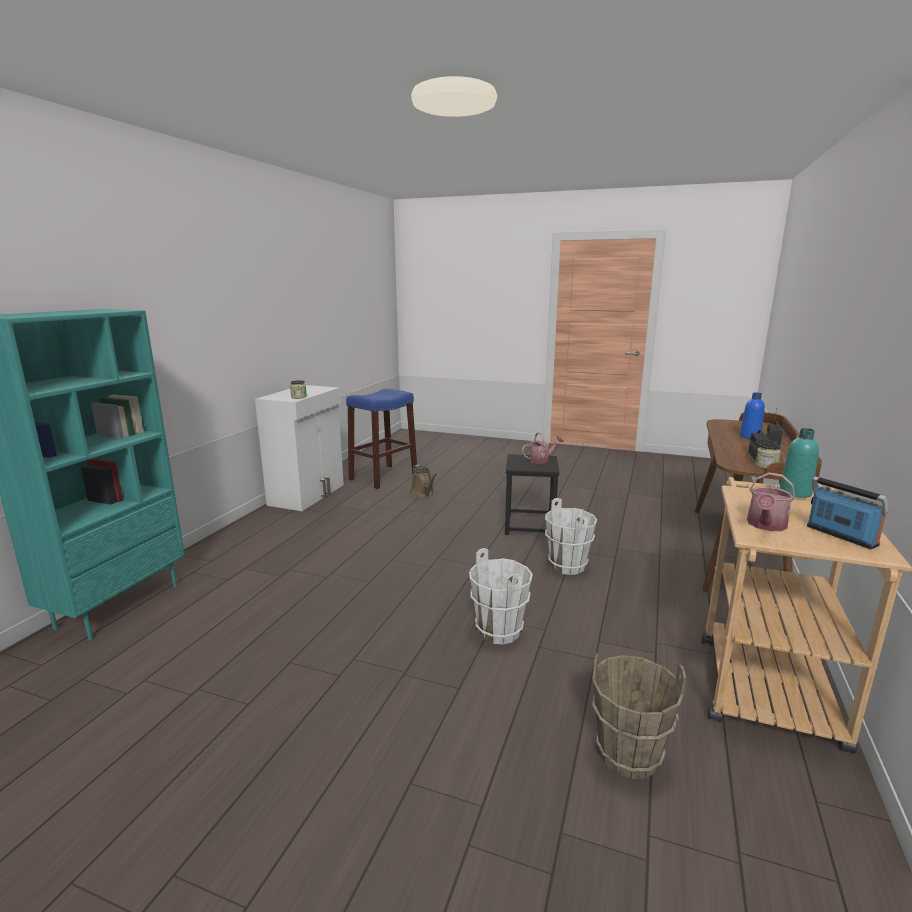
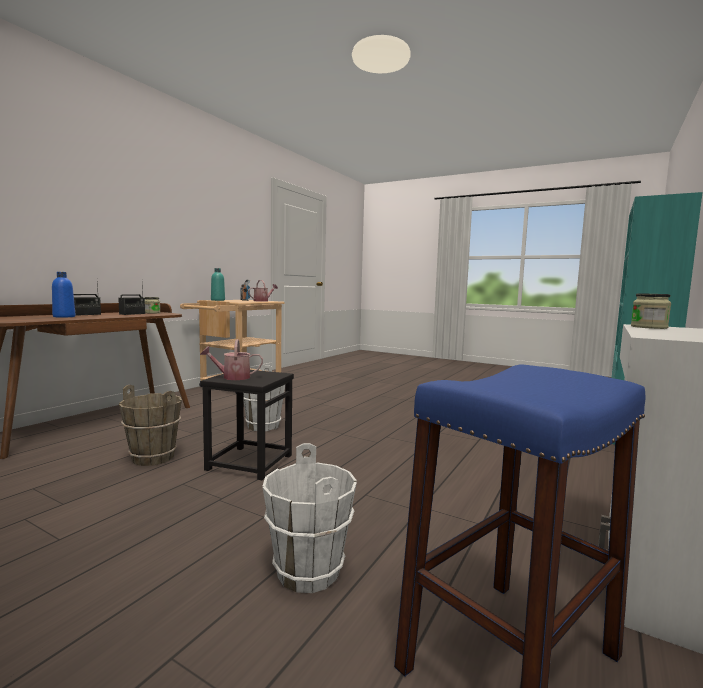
camera: 170 degrees left, 10 degrees down
brown watering can [410,464,437,498] -> none
white bucket [469,548,533,644] -> white bucket moved to [262,443,357,593]
brown bucket [592,653,686,779] -> brown bucket moved to [119,385,182,466]

